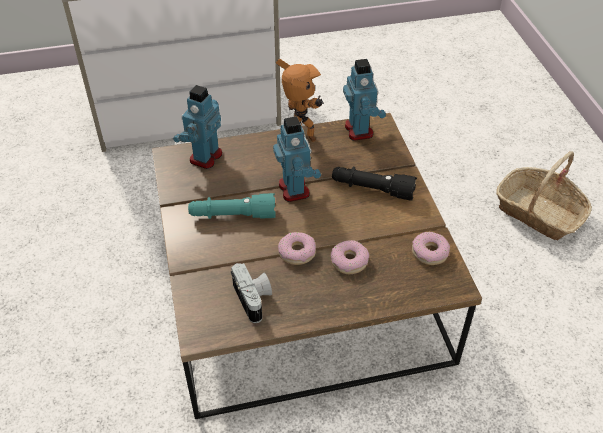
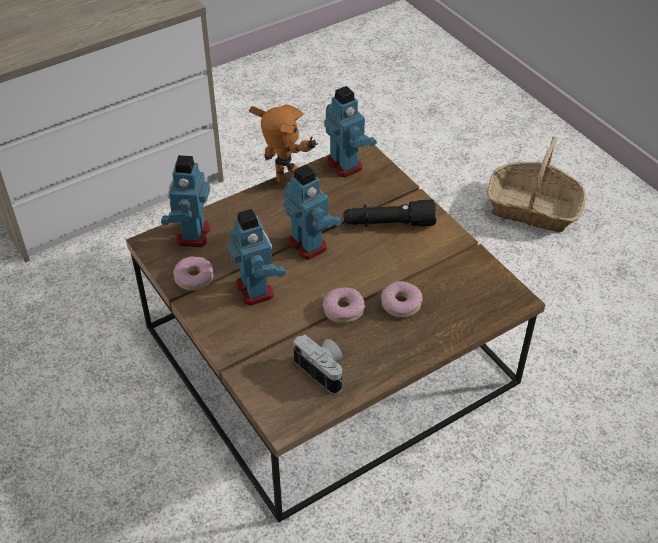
camera: 20 degrees left, 0 degrees up
turquoise flashlight [188,193,276,219] -> toy robot [227,209,286,306]
donut [412,232,450,265] -> donut moved to [173,256,214,291]

